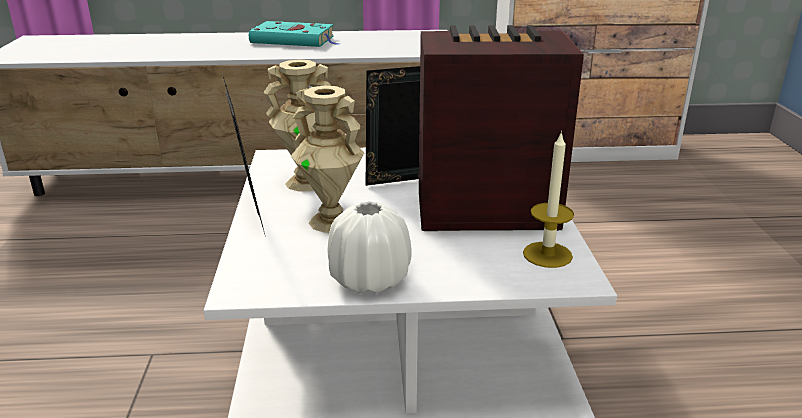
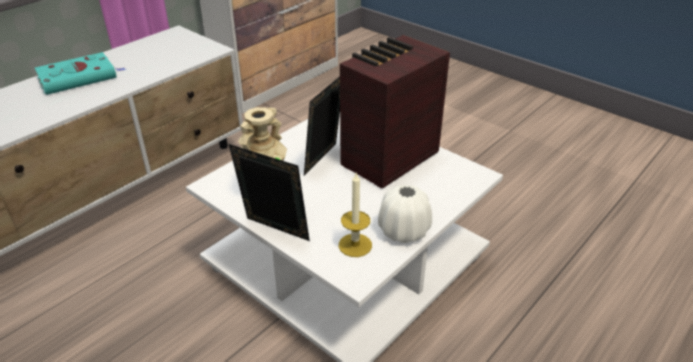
camera: 45 degrees left, 10 degrees up
beige vase [291,85,365,233] -> none
candle [523,131,574,268] -> candle moved to [339,173,372,257]

